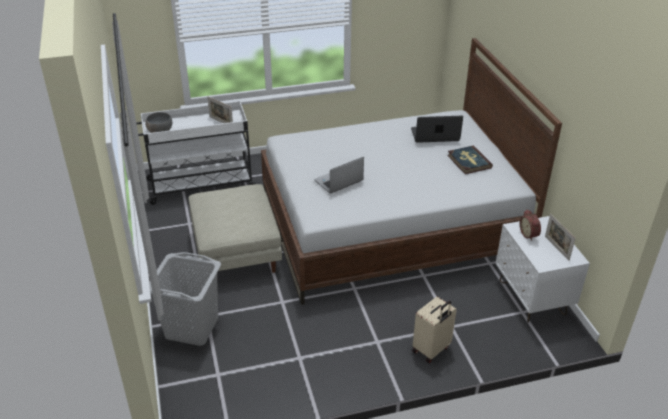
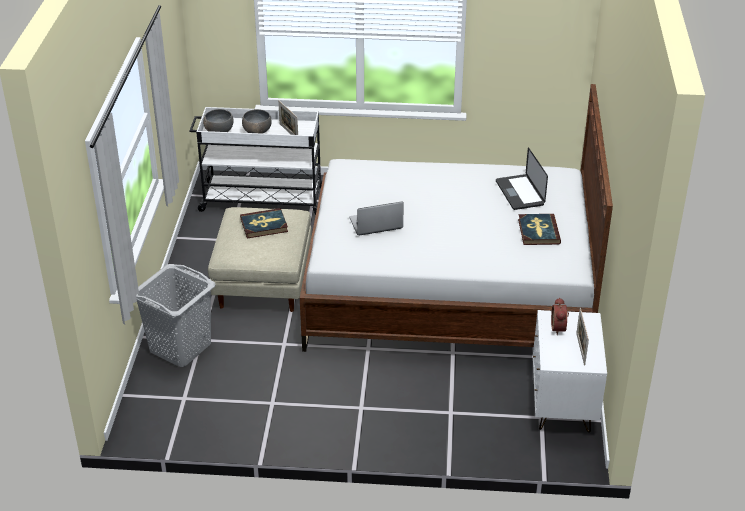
camera: 20 degrees right, 0 degrees up
laptop [411,116,463,143] -> laptop turned 120 degrees counterclockwise [496,147,548,210]
beige suitcase [413,296,457,363] -> none
none -> book [240,208,288,238]
none -> grey bowl [242,109,272,134]

